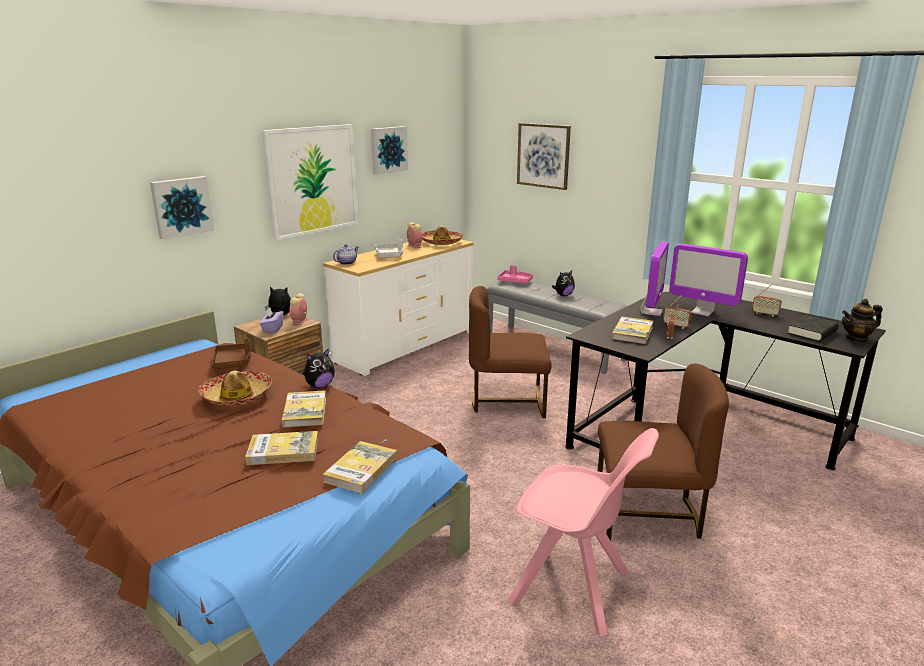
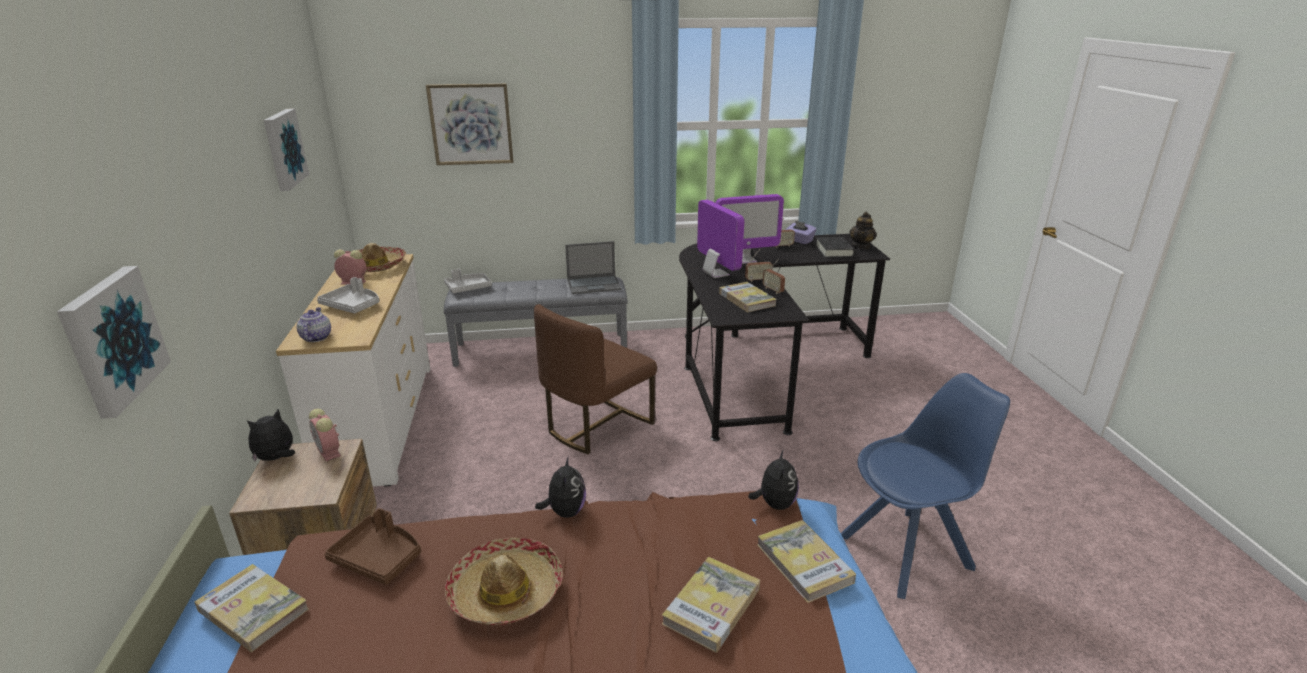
camera: 50 degrees left, 5 degrees up
purple tissue box [260,308,284,333] -> purple tissue box moved to [785,220,816,244]
picture [262,124,358,241] -> none
book [282,390,326,428] -> book moved to [195,564,309,652]
pink tray [497,265,533,283] -> grey tray [444,269,492,293]
pink chair [508,428,659,636] -> blue chair [841,373,1010,599]
plush toy [552,270,575,296] -> plush toy moved to [748,449,799,510]
brown chair [598,364,729,541] -> none
none -> laptop [565,241,622,294]

